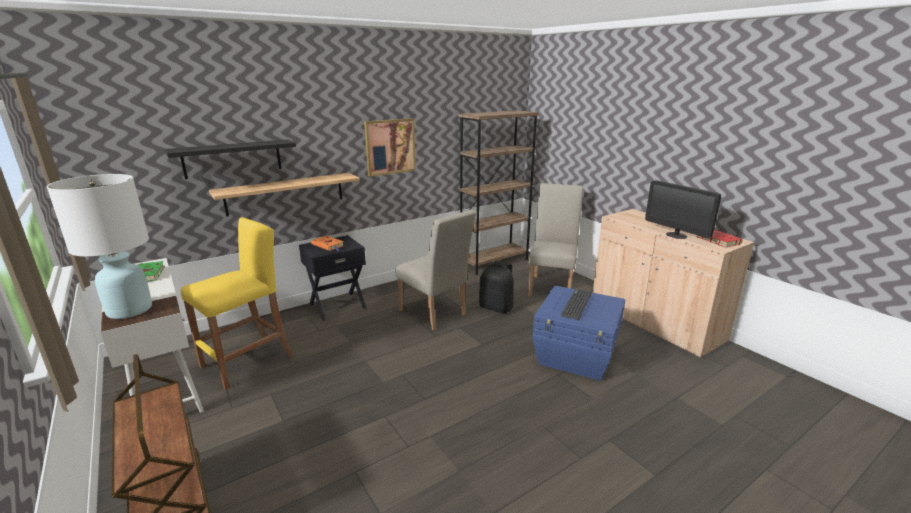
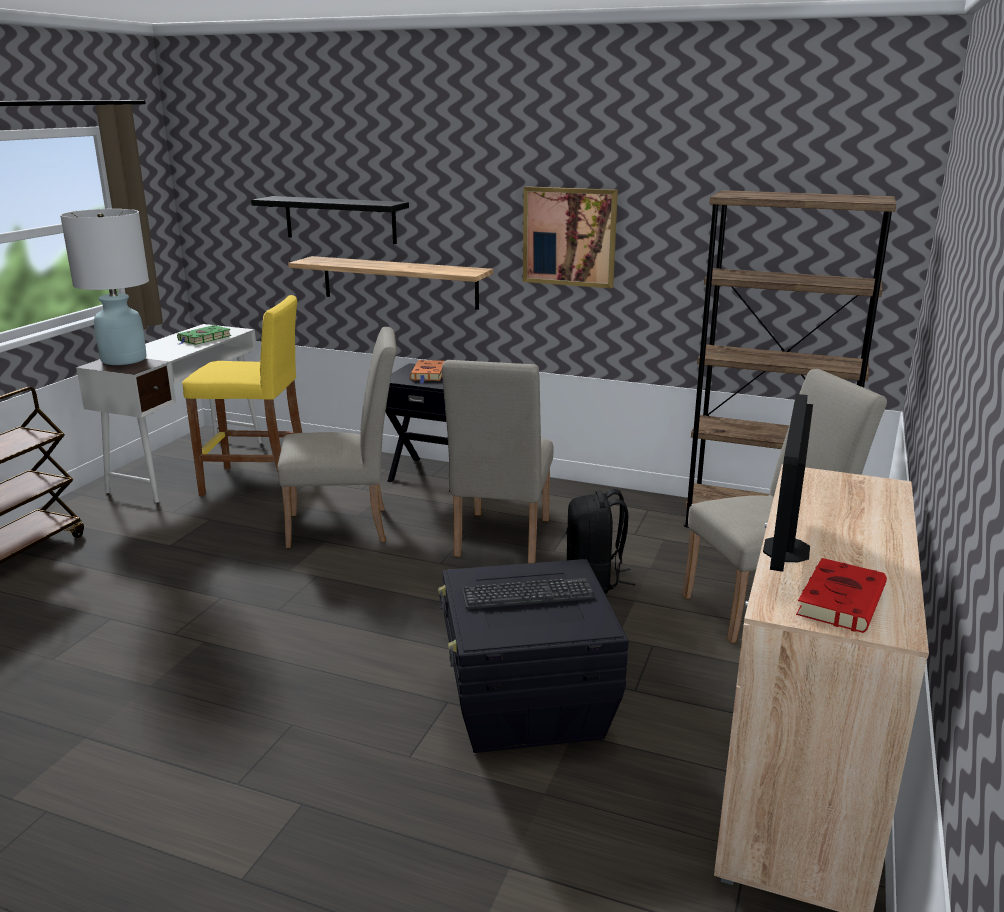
camera: 55 degrees right, 0 degrees up
blue storage box [533,286,625,381] -> black storage box [438,559,629,753]
none -> beige chair [277,327,397,548]

